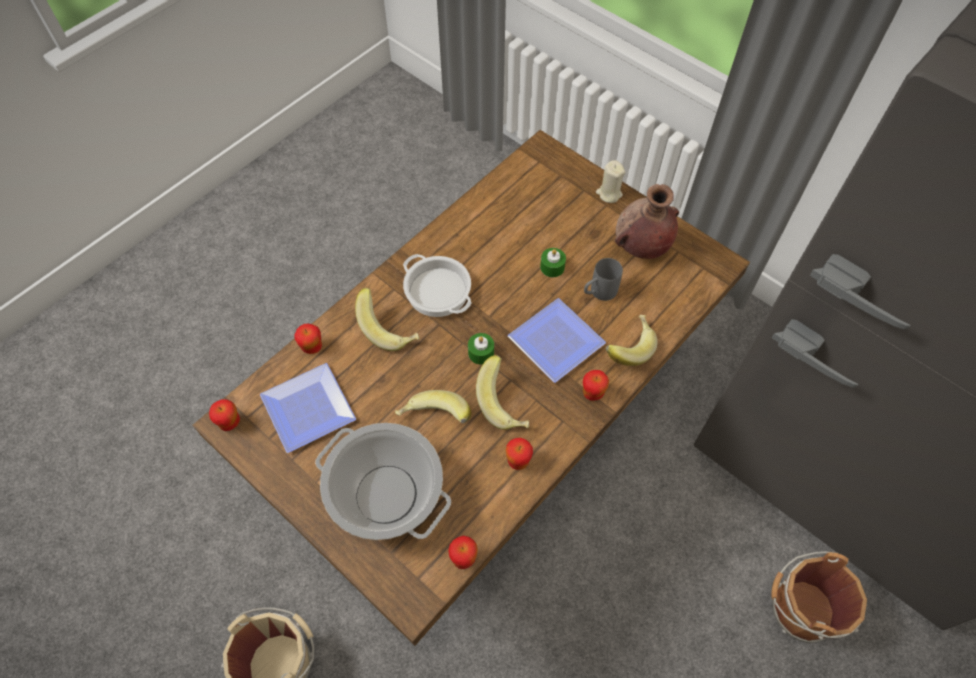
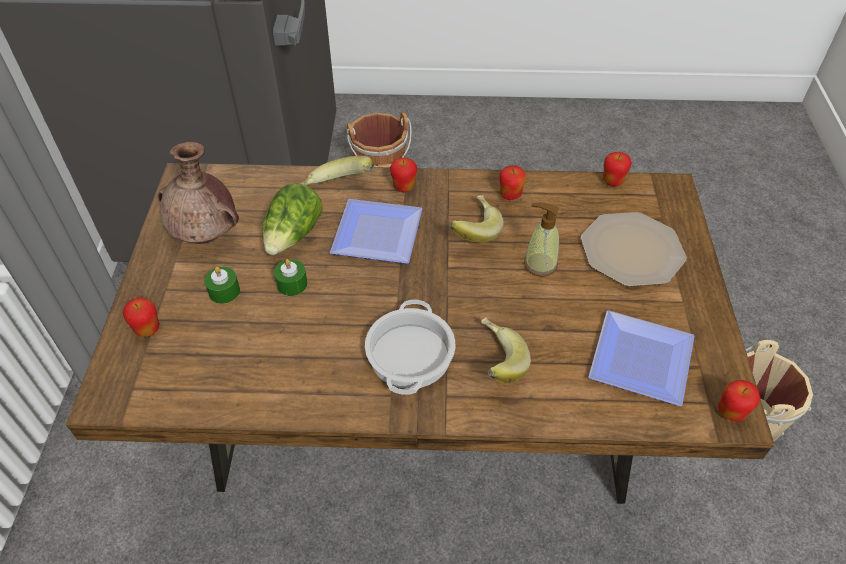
camera: 130 degrees left, 10 degrees down
apple [294,323,322,354] -> apple moved to [123,298,159,337]
cooking pot [315,423,451,540] -> plate [581,212,687,287]
banana [395,390,472,423] -> soap dispenser [524,202,559,277]
green candle [468,333,494,365] -> green candle moved to [204,267,240,304]
grey mug [584,258,623,301] -> lettuce [262,183,323,255]
beige candle [596,160,625,203] -> none

